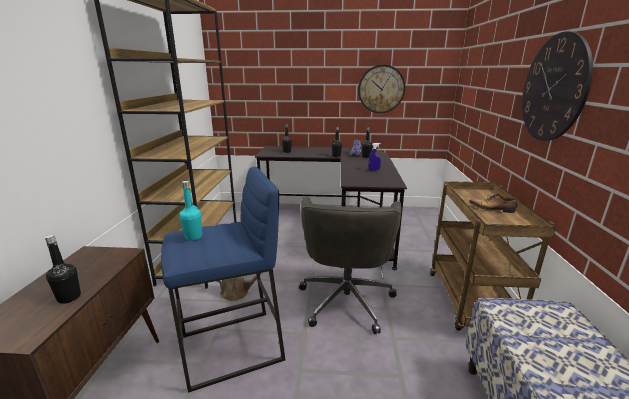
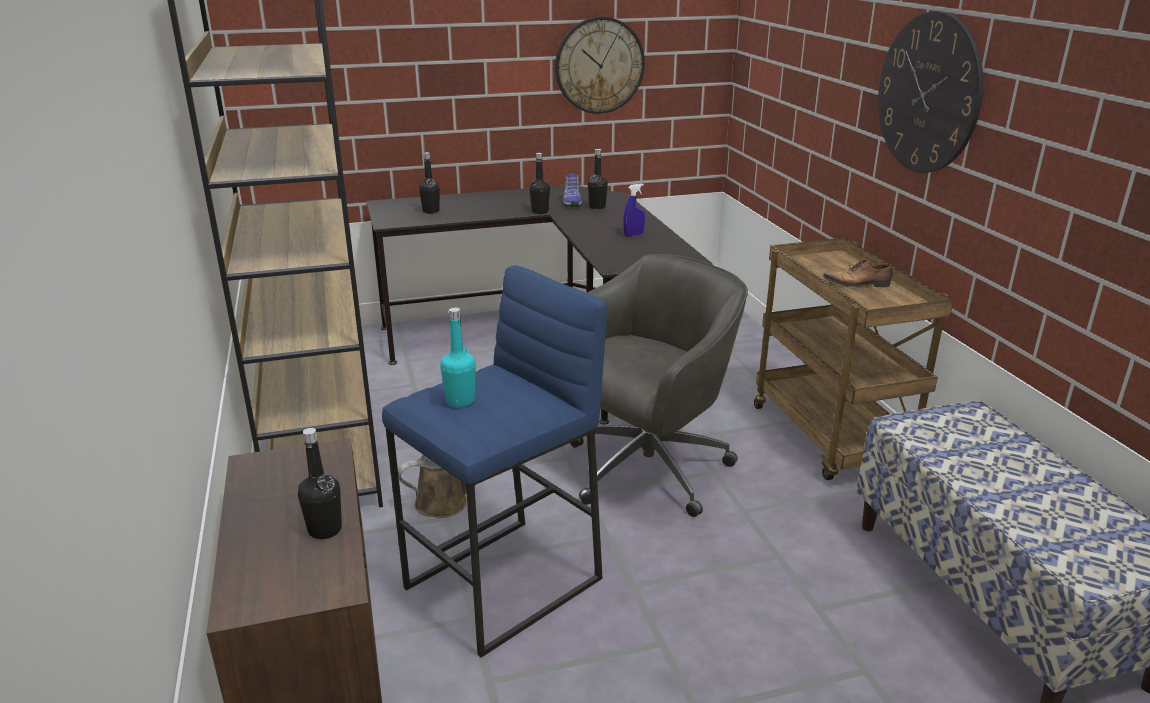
camera: 20 degrees left, 5 degrees up
grey office chair [299,197,402,334] -> grey office chair turned 120 degrees counterclockwise [570,254,748,517]

